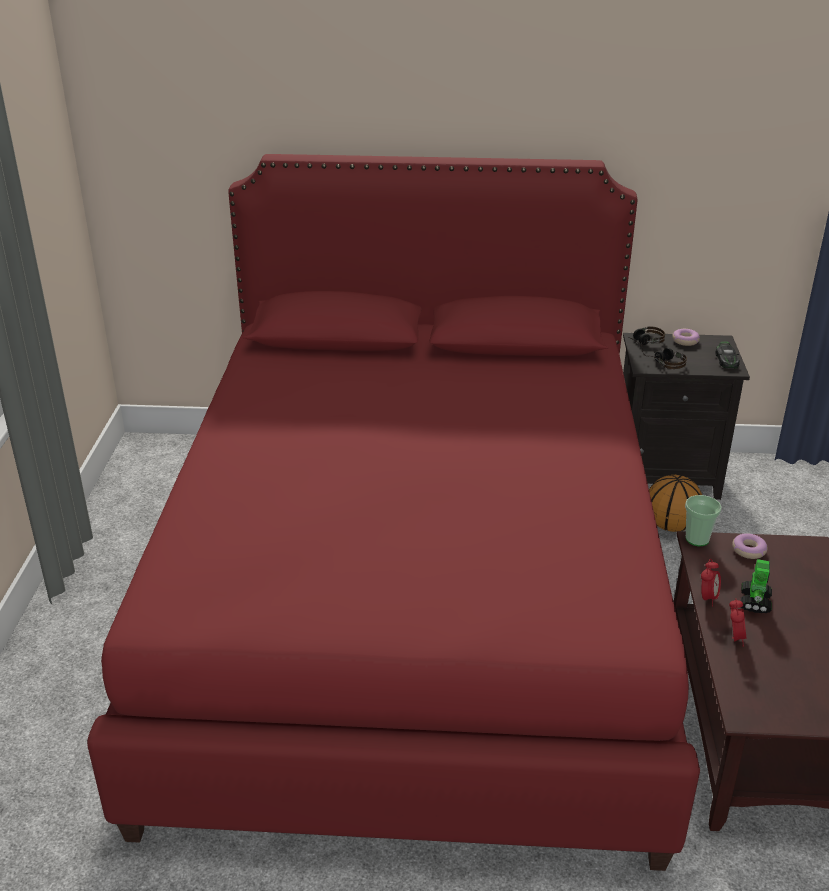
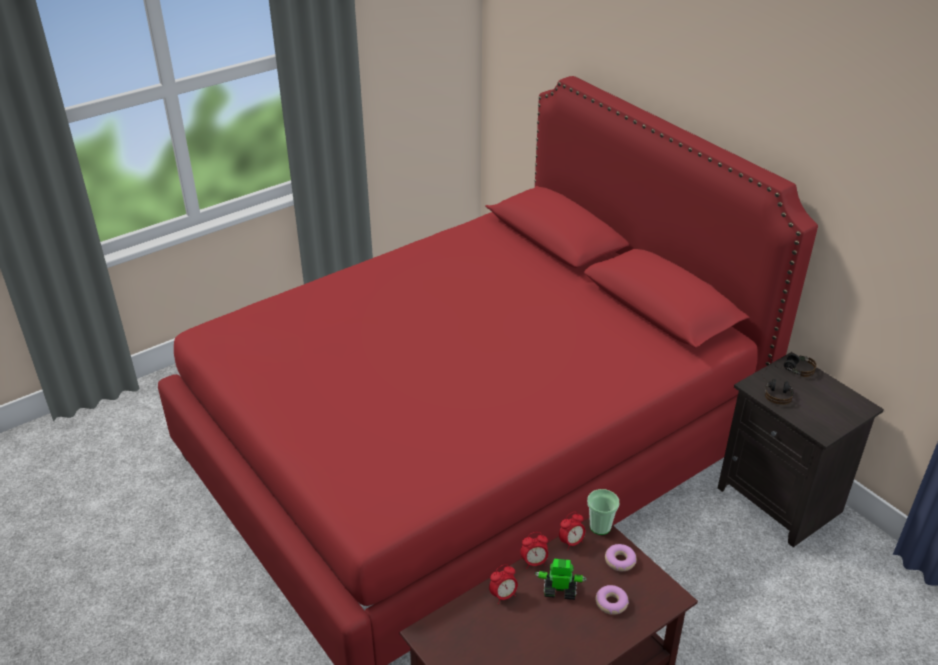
camera: 50 degrees right, 5 degrees up
basketball [649,475,702,532] -> none
donut [672,329,700,346] -> donut moved to [596,585,629,615]
toy car [715,341,740,369] -> none
toy robot [741,559,772,613] -> toy robot turned 150 degrees counterclockwise [535,558,586,600]
none -> alarm clock [559,512,585,550]

